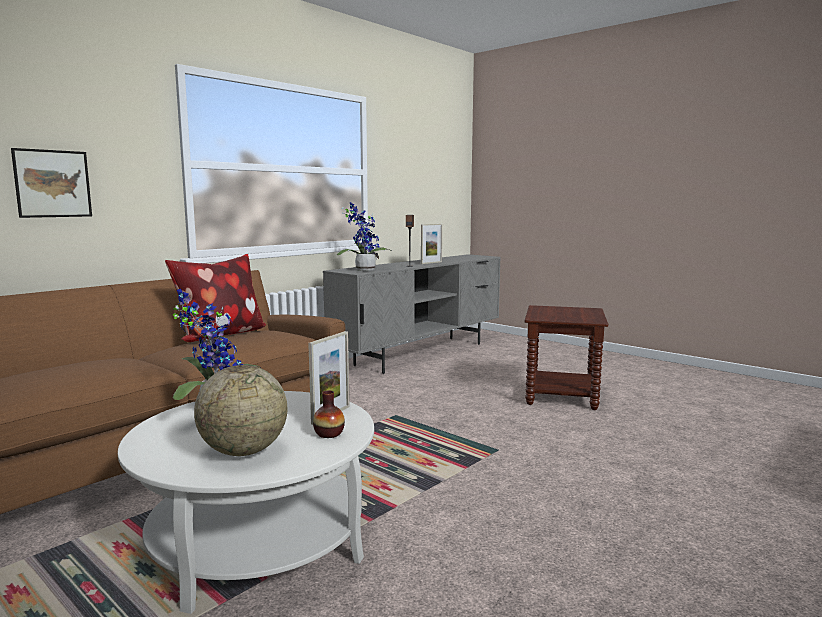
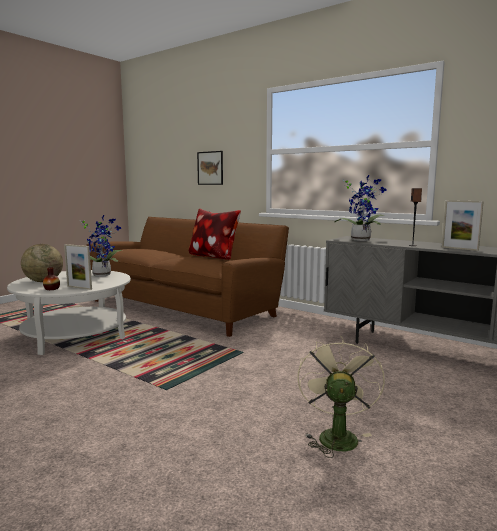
camera: 85 degrees right, 0 degrees up
brown side table [525,305,608,410] -> beige fan [297,336,385,458]

